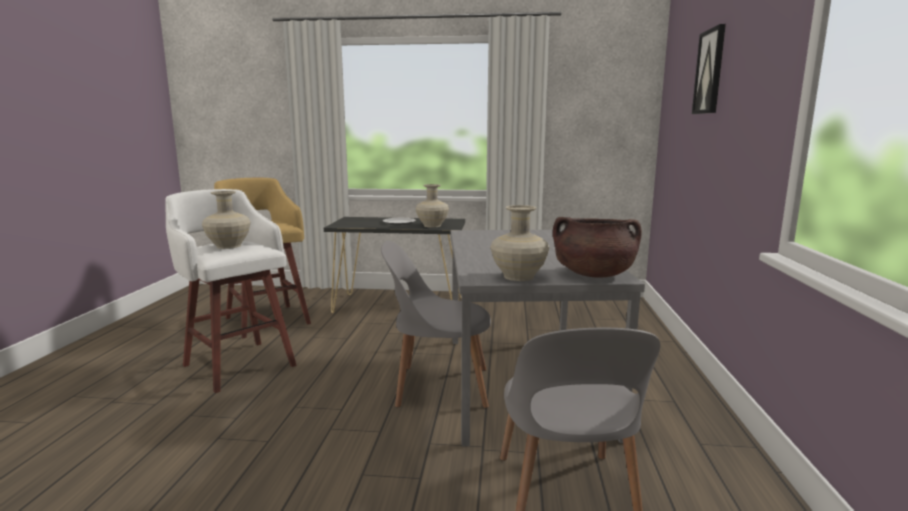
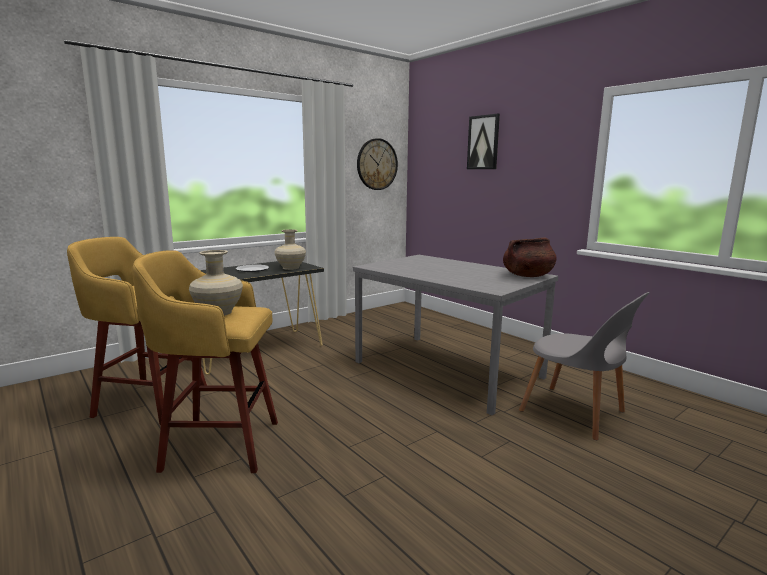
camera: 45 degrees left, 0 degrees up
white stool [165,189,297,393] -> yellow stool [132,250,278,473]
grey chair [381,241,491,408] -> none
beige vase [490,205,549,281] -> none
none -> wall clock [357,138,398,190]

